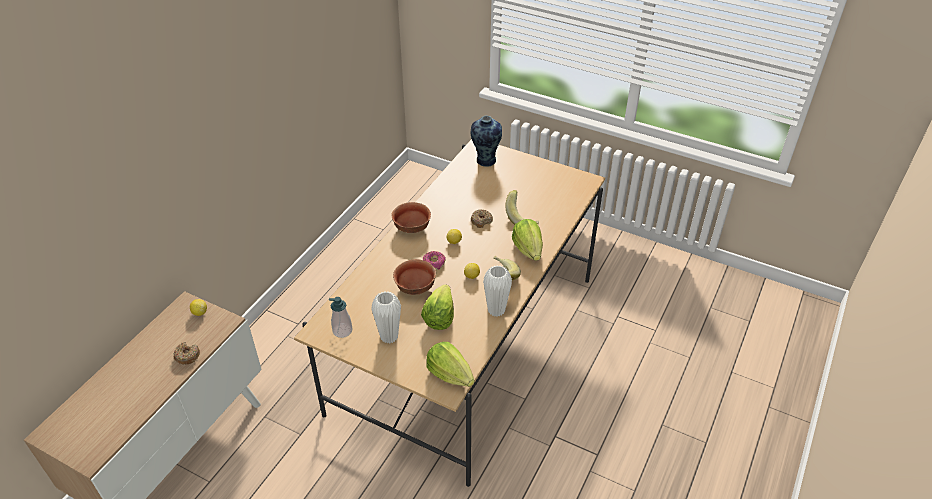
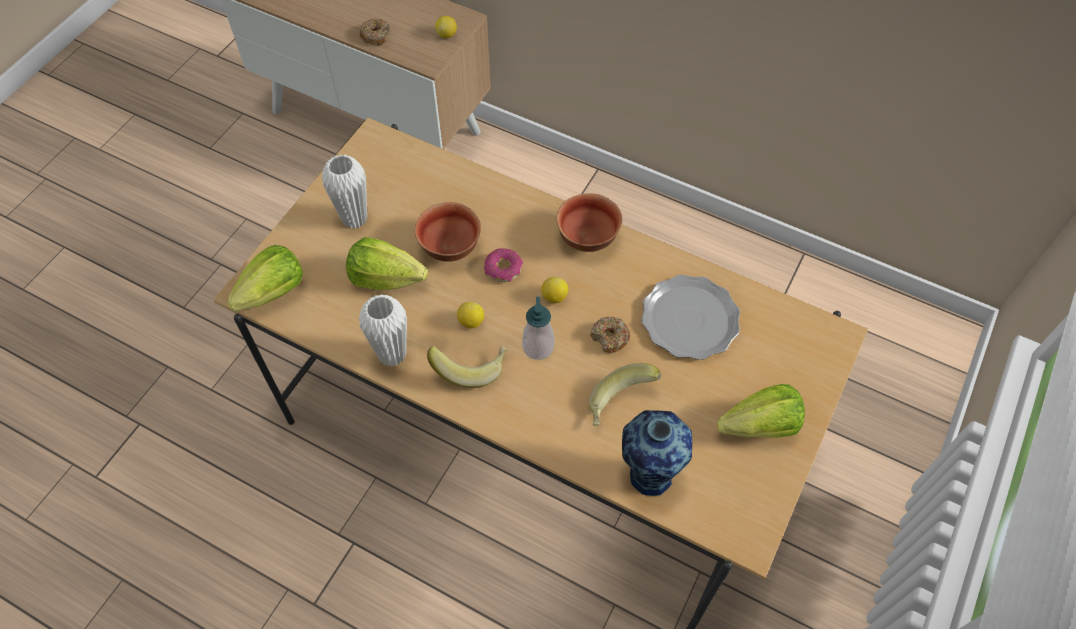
camera: 90 degrees right, 15 degrees up
soap dispenser [329,297,353,338] -> soap dispenser moved to [522,297,554,360]
vase [471,116,502,166] -> vase moved to [622,410,692,496]
lettuce [512,219,543,261] -> lettuce moved to [717,384,805,438]
none -> plate [641,275,740,360]

